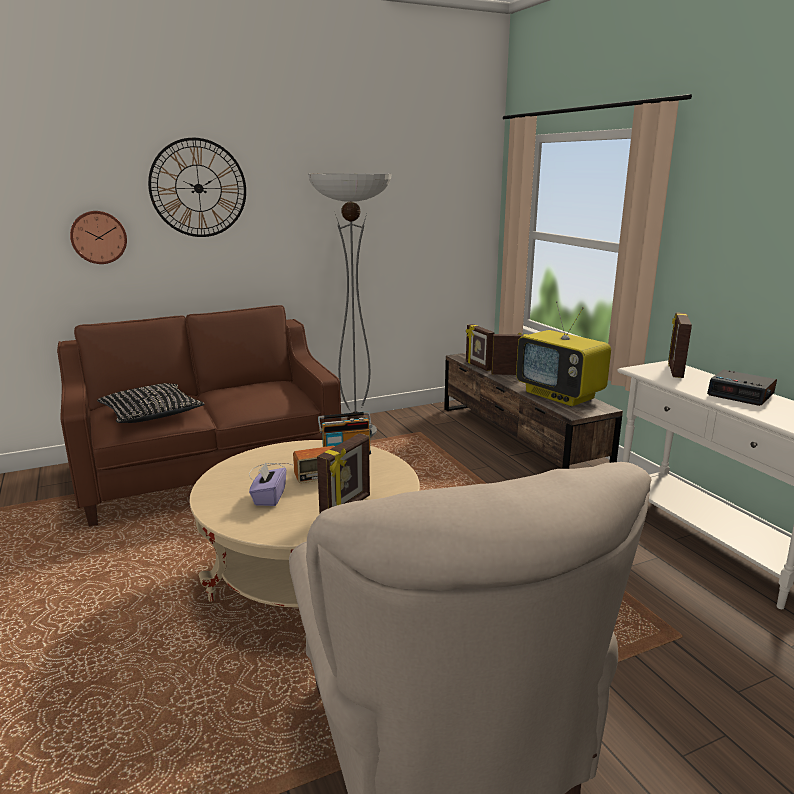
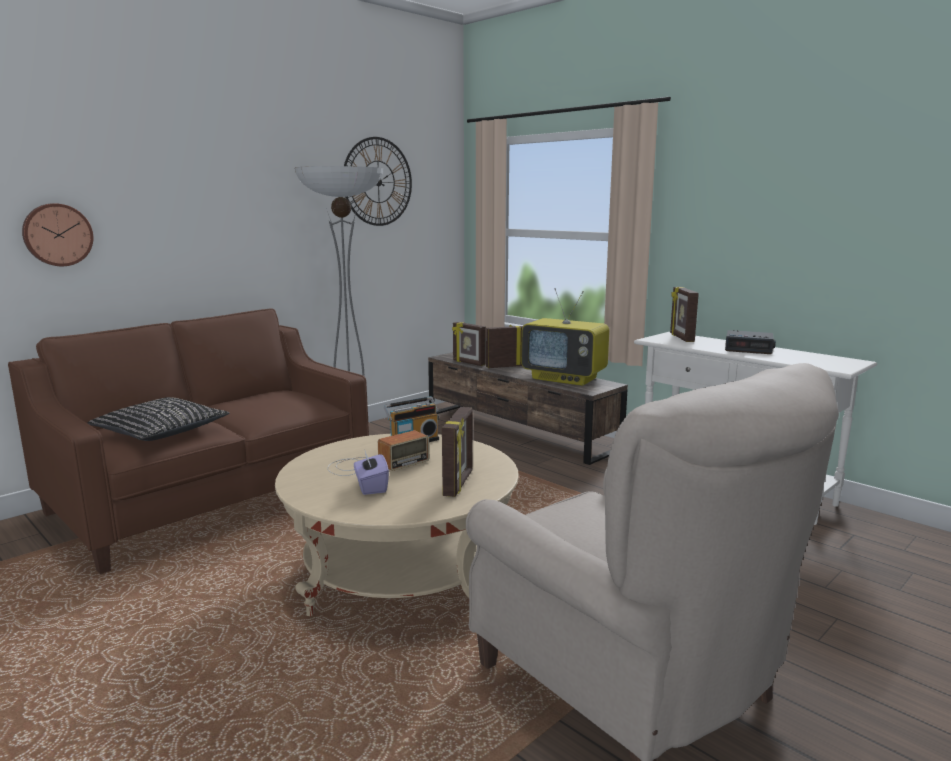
camera: 20 degrees left, 5 degrees down
wall clock [148,138,246,237] -> wall clock moved to [344,137,412,226]

